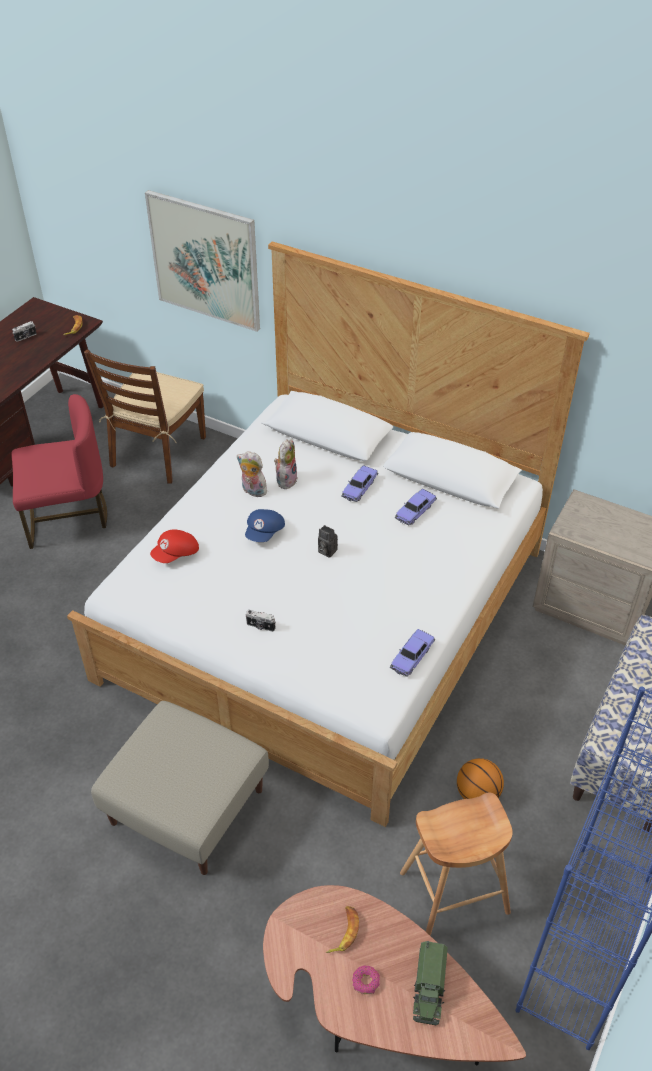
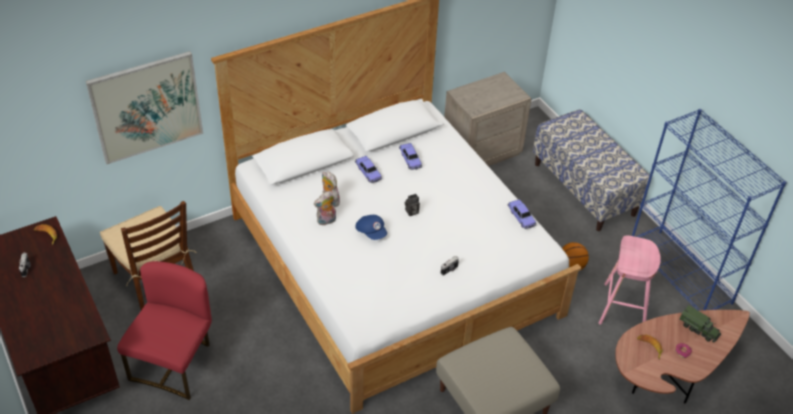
camera: 60 degrees left, 0 degrees up
red cap [150,529,199,563] -> none
brown stool [400,792,513,936] -> pink stool [599,235,661,325]

